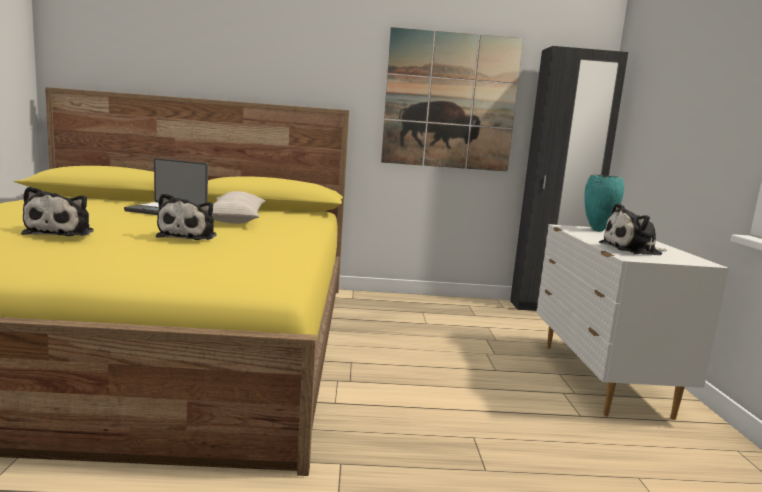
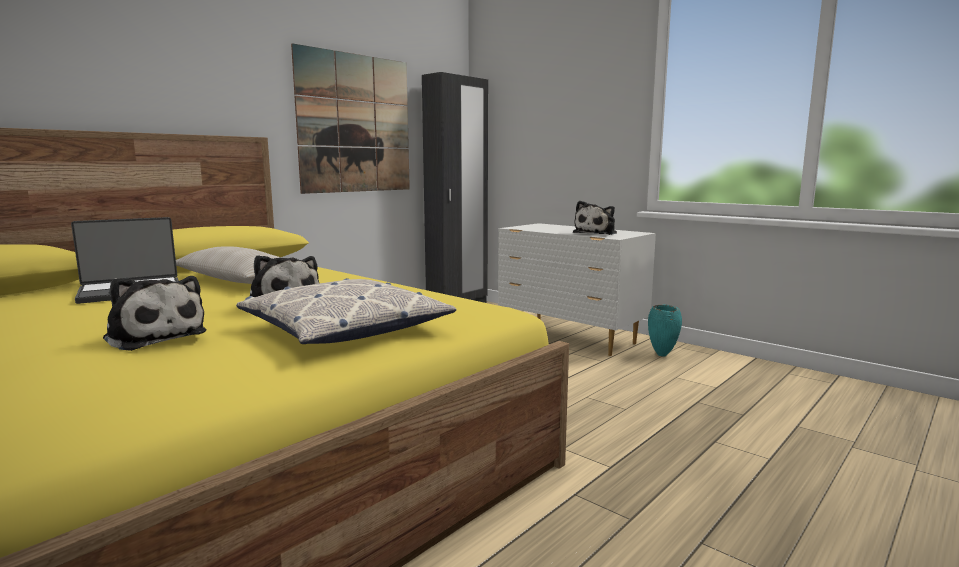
camera: 45 degrees left, 0 degrees up
turquoise vase [584,175,624,232] -> turquoise vase moved to [648,305,682,357]
none -> pillow [236,278,456,344]

